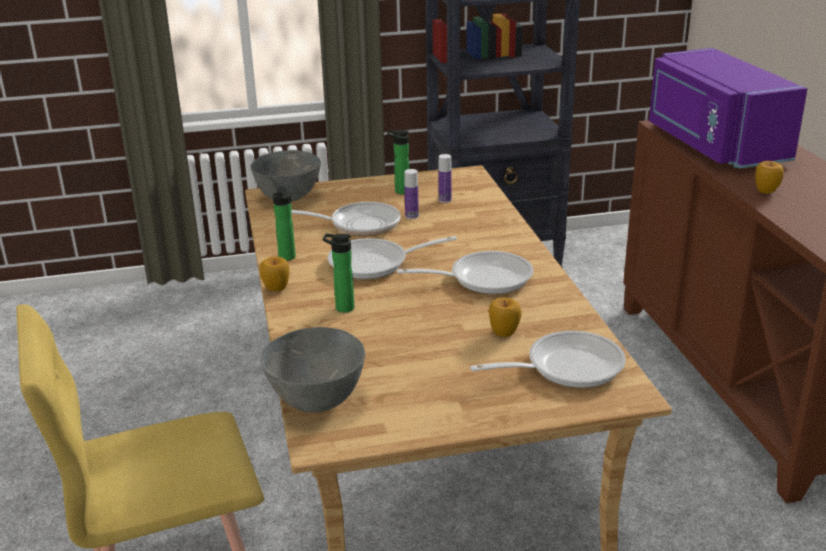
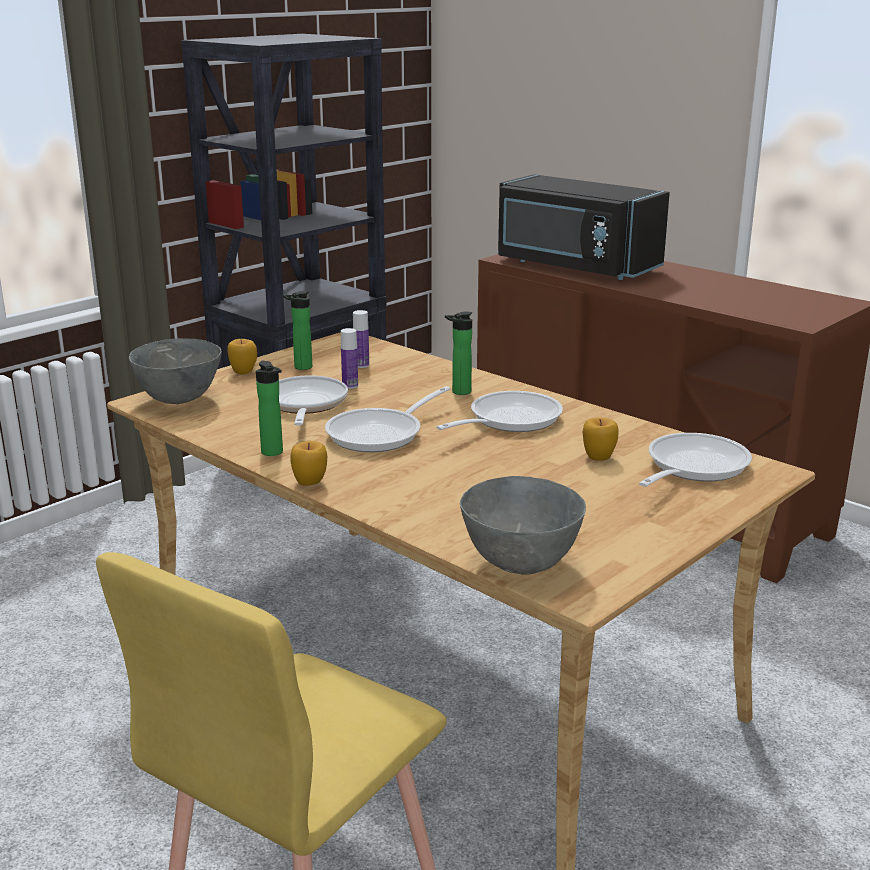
camera: 35 degrees left, 5 degrees down
frying pan [291,202,401,236] -> frying pan turned 60 degrees counterclockwise [279,375,348,426]
bottle [323,234,354,313] -> bottle moved to [445,311,472,395]
purple microwave [649,48,808,168] -> black microwave [498,174,670,280]
apple [755,161,784,194] -> apple moved to [227,339,257,375]

